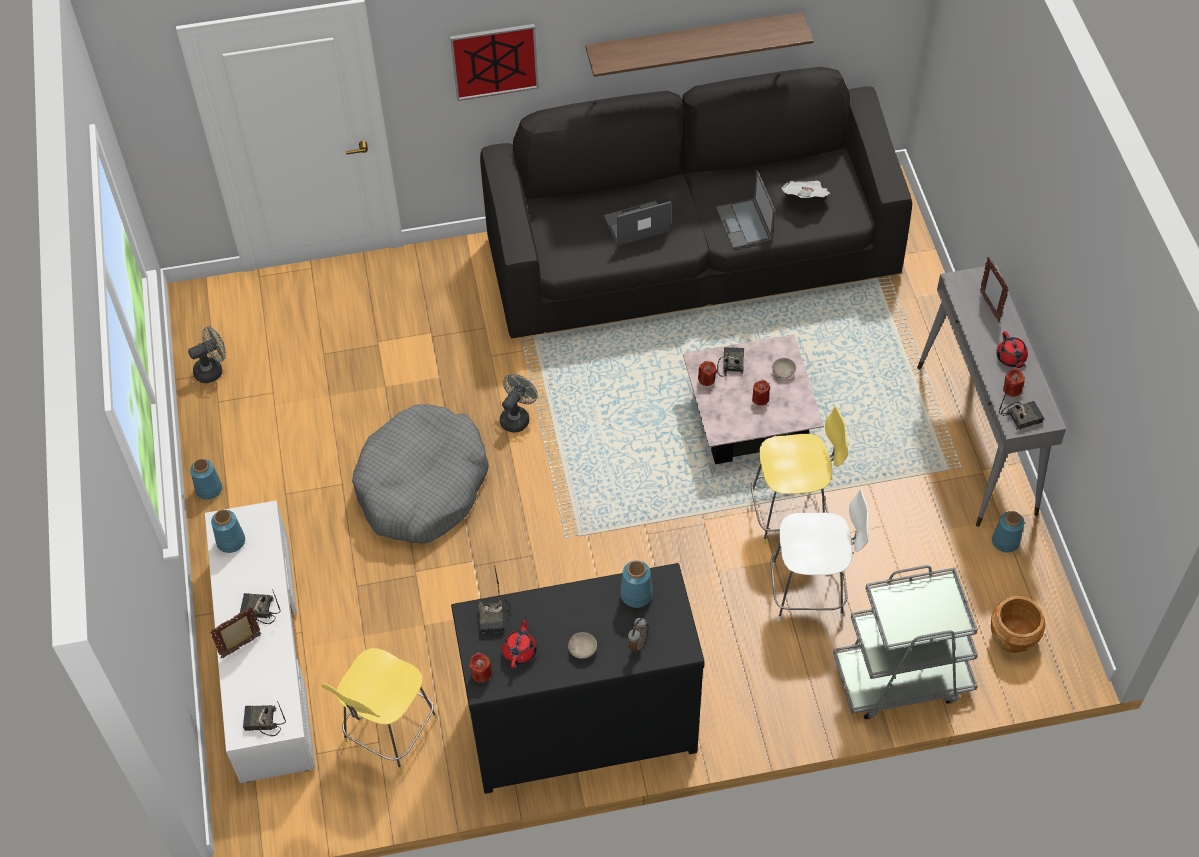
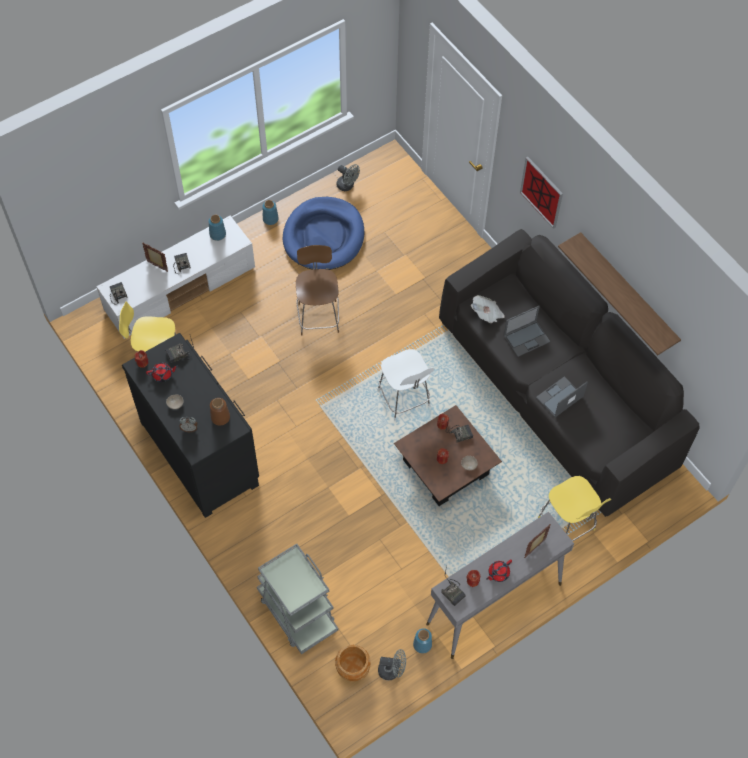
camera: 65 degrees right, 5 degrees up
grey dog bed [352,404,489,543] -> brown stool [296,245,339,336]
grey fan [500,374,538,433] -> grey fan moved to [378,649,406,680]
laptop [604,201,671,246] -> laptop turned 105 degrees clockwise [504,306,550,357]
blue vase [621,561,653,608] -> brown vase [210,398,230,425]
pink coffee table [683,334,824,464] -> brown coffee table [394,405,502,506]
yellow stool [751,407,848,544] -> yellow stool moved to [538,476,611,541]
white stool [770,490,868,621] -> white stool moved to [378,349,434,420]
newspaper [782,181,831,198] -> newspaper moved to [471,295,505,323]
none -> blue dog bed [283,197,364,270]

